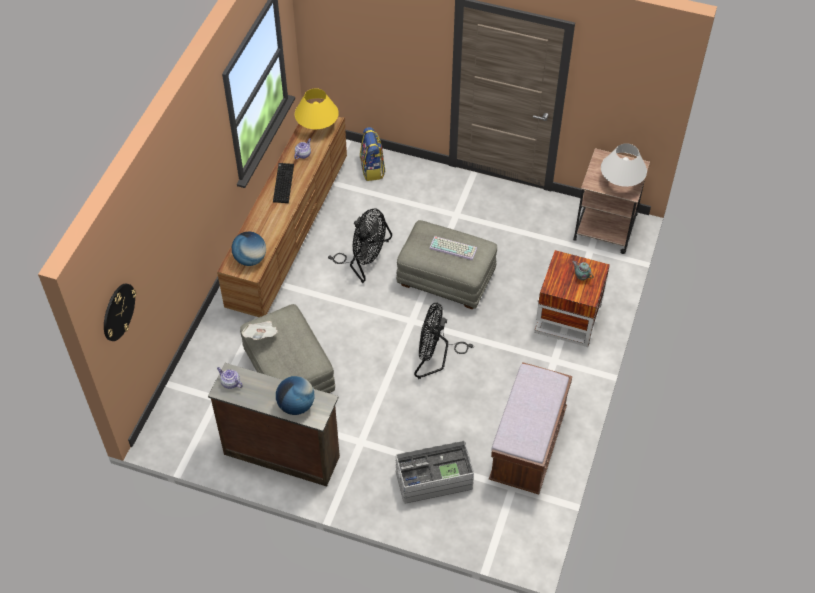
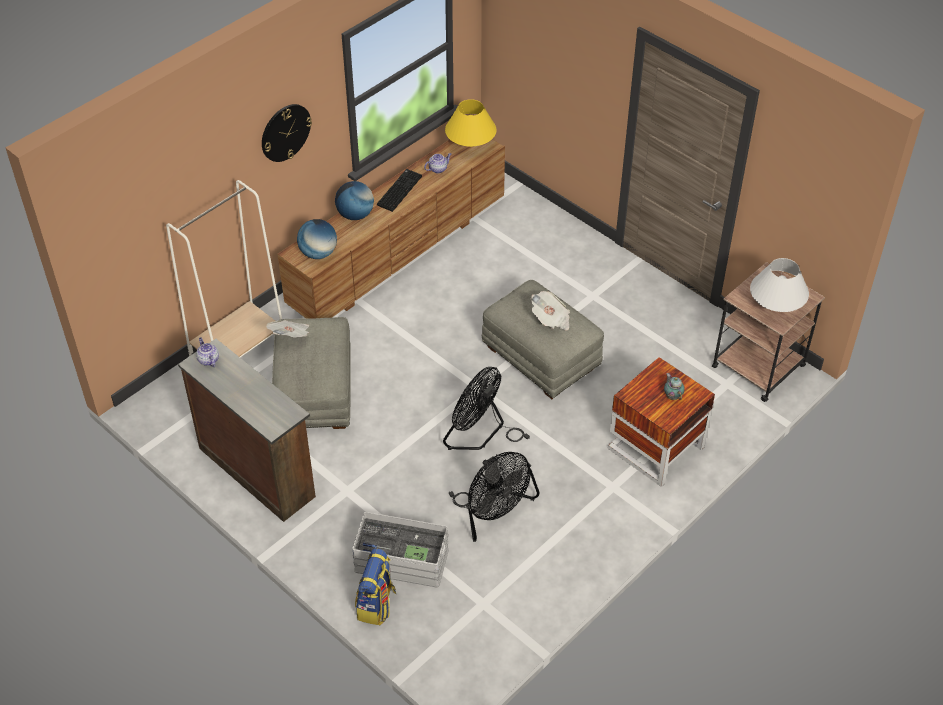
camera: 25 degrees right, 5 degrees down
wall clock [104,283,136,341] -> wall clock moved to [262,104,312,162]
globe [276,376,314,415] -> globe moved to [335,181,374,220]
black fan [328,208,392,283] -> black fan moved to [449,452,539,542]
backpack [360,127,385,181] -> backpack moved to [355,548,396,626]
keyboard [429,236,477,260] -> newspaper [531,291,570,331]
brown bench [489,362,572,494] -> none
none -> clothes rack [166,180,282,357]

